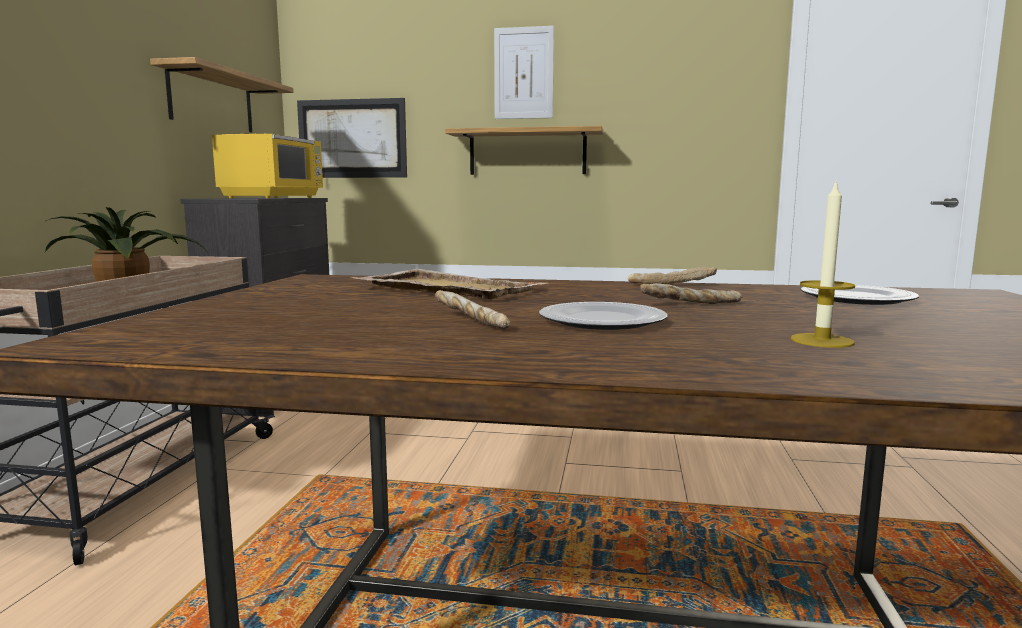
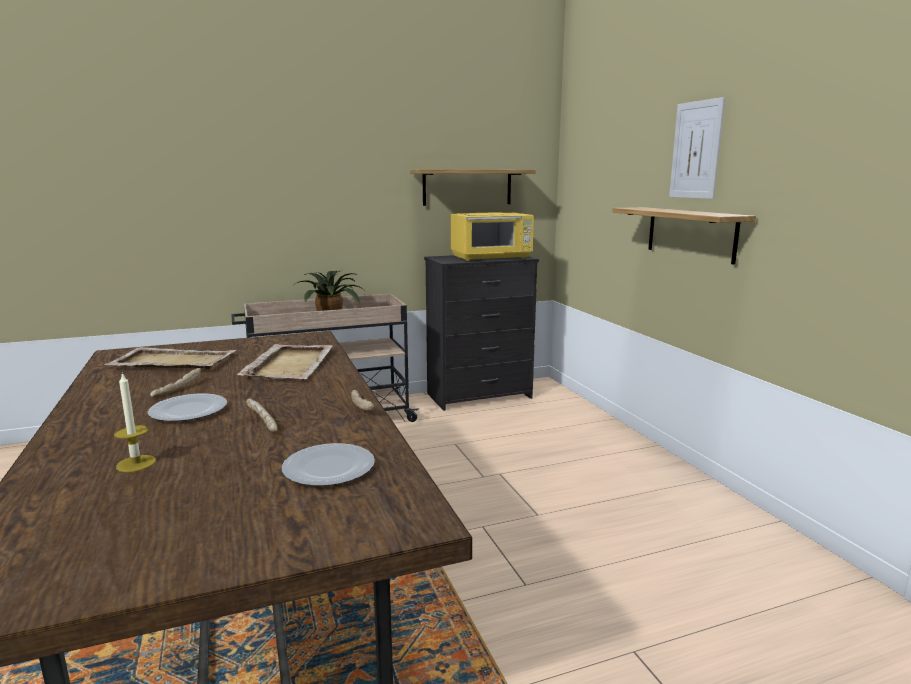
camera: 60 degrees right, 5 degrees up
picture [297,98,407,178] -> none
none -> beige tray [104,347,237,369]

